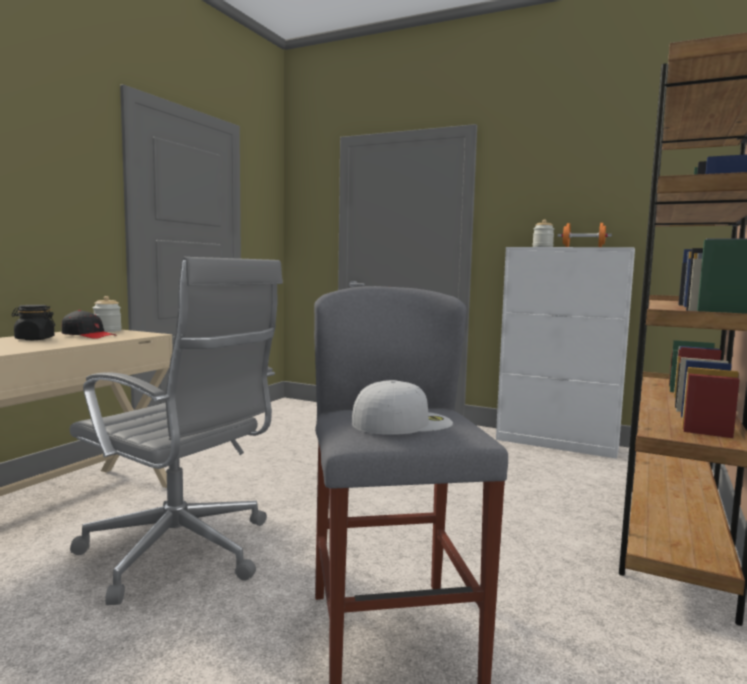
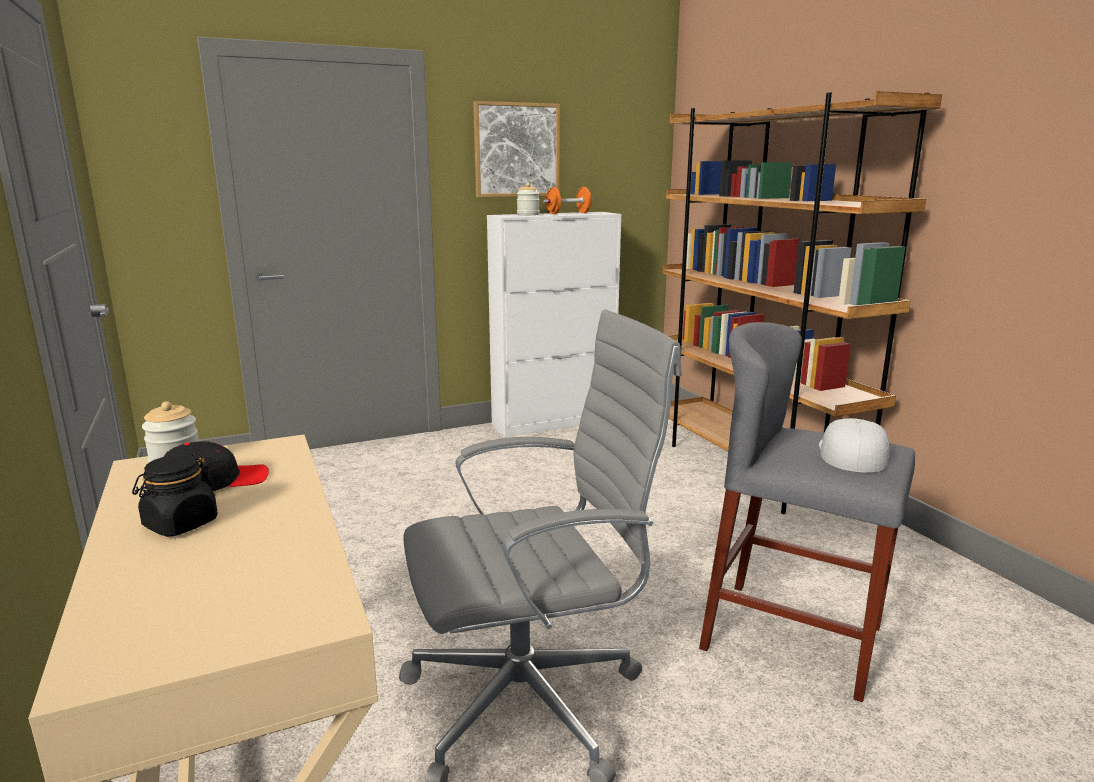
camera: 50 degrees left, 10 degrees up
none -> picture [473,101,560,197]

